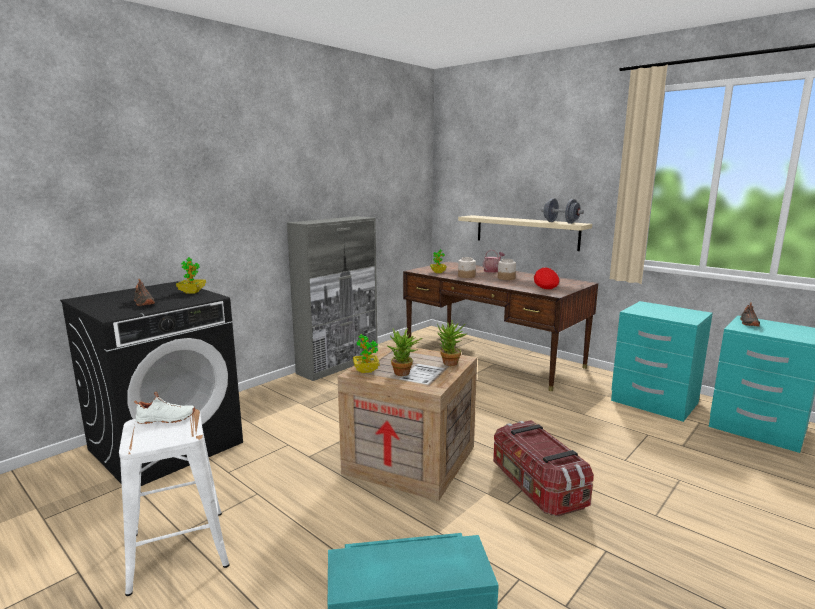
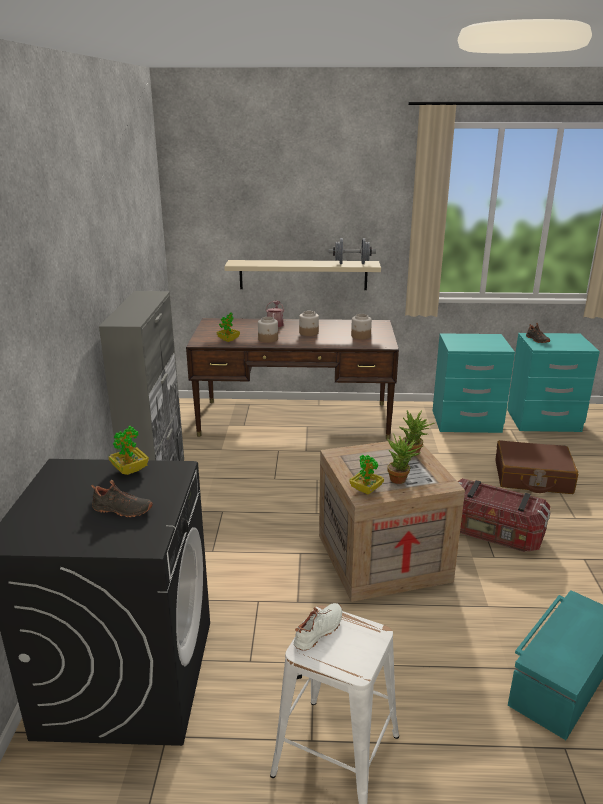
camera: 40 degrees left, 10 degrees up
red cap [534,267,559,289] -> jar [351,314,372,339]
none -> brown suitcase [495,440,578,494]

